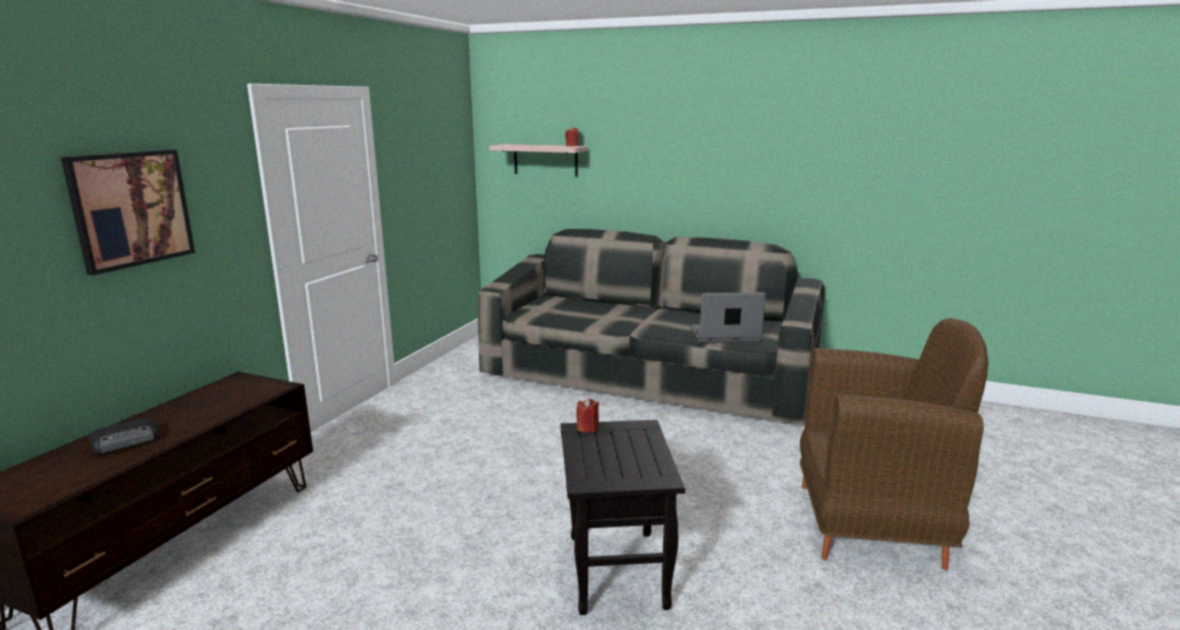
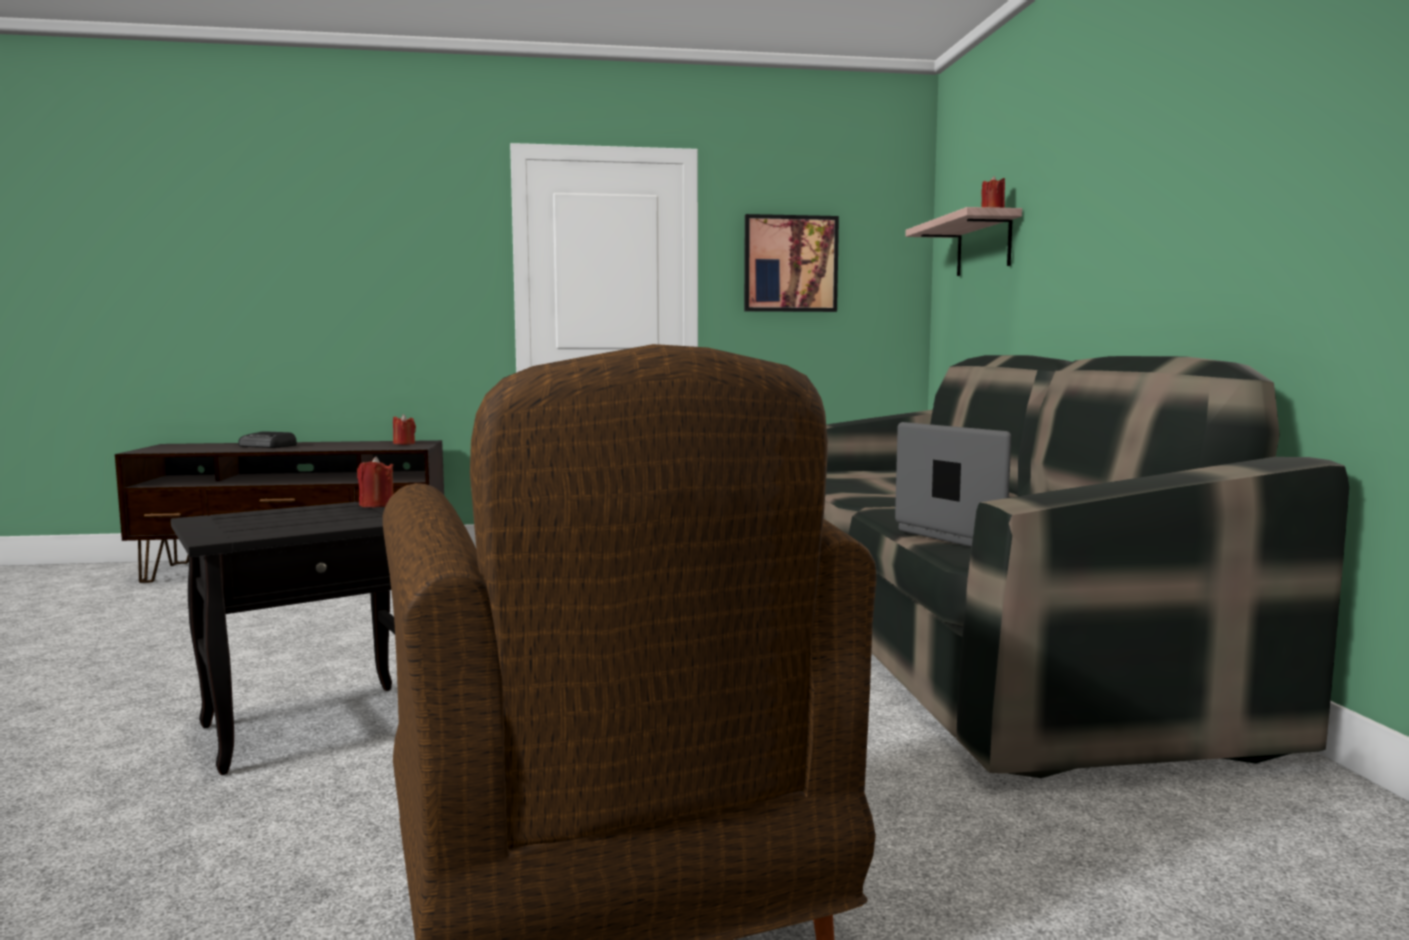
camera: 60 degrees right, 10 degrees down
picture [61,150,195,275] -> picture moved to [744,214,839,312]
none -> red candle [393,414,416,445]

